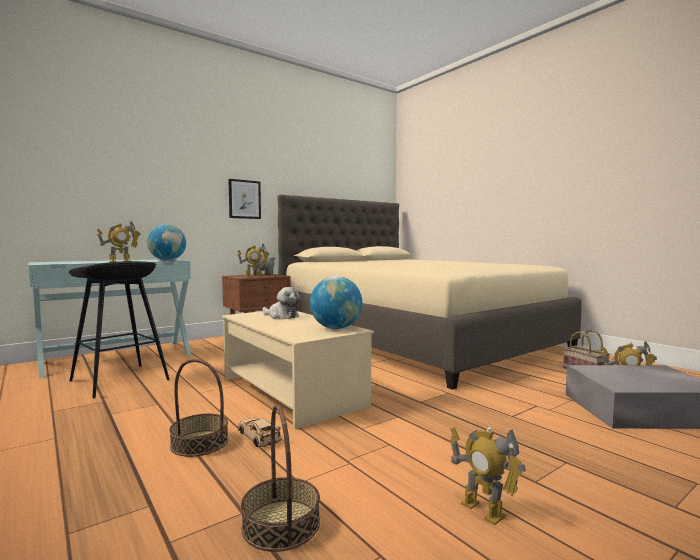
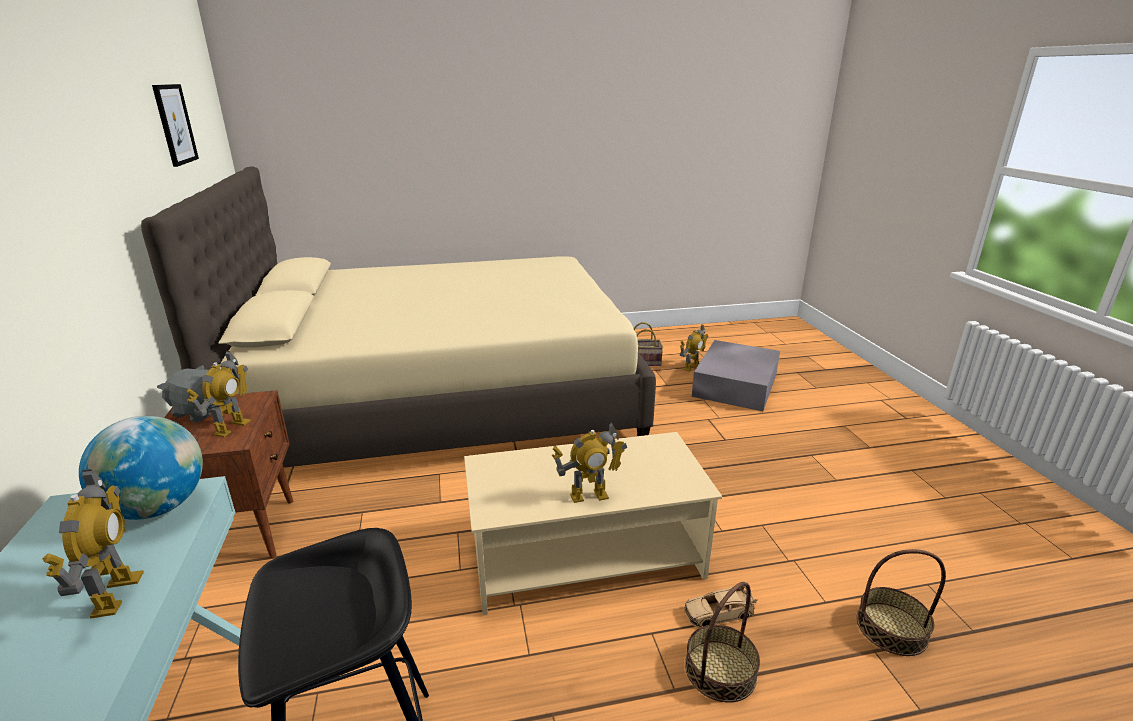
camera: 65 degrees left, 20 degrees up
picture [228,179,261,219] -> picture moved to [152,84,199,167]
plush toy [262,287,300,319] -> none
globe [310,276,362,329] -> none
toy robot [450,427,526,525] -> toy robot moved to [552,423,627,503]

